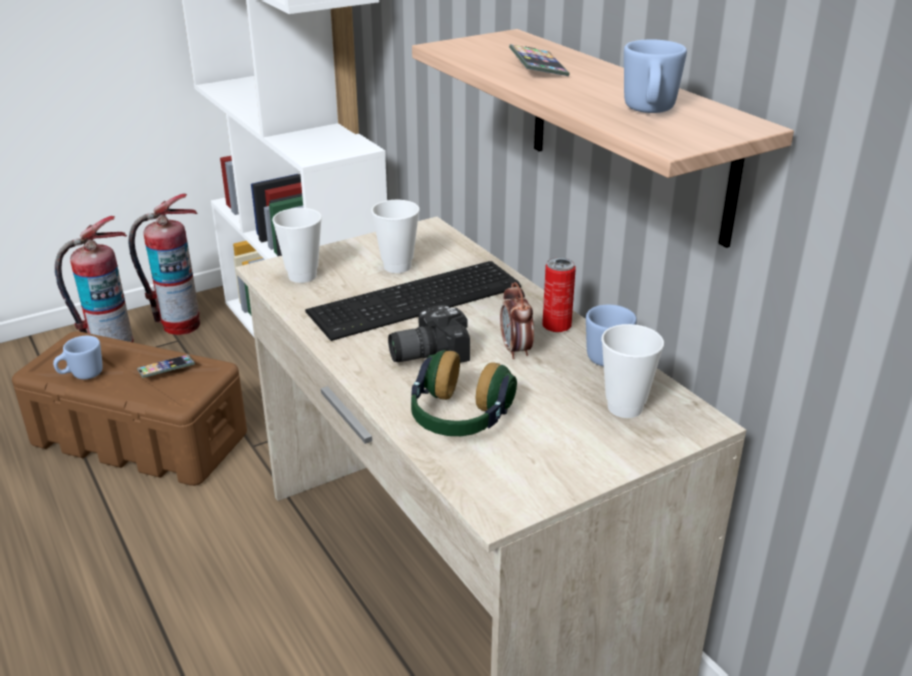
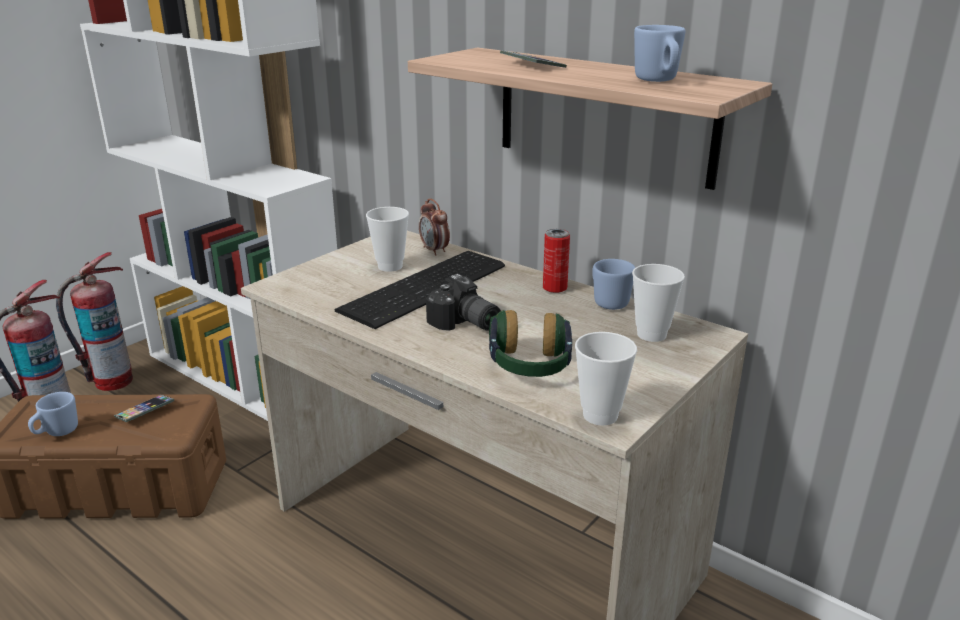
camera: 20 degrees left, 5 degrees down
cup [272,208,322,283] -> cup moved to [575,332,637,426]
camera [388,305,470,363] -> camera turned 90 degrees counterclockwise [426,274,501,331]
alarm clock [500,282,534,359] -> alarm clock moved to [419,198,450,256]

